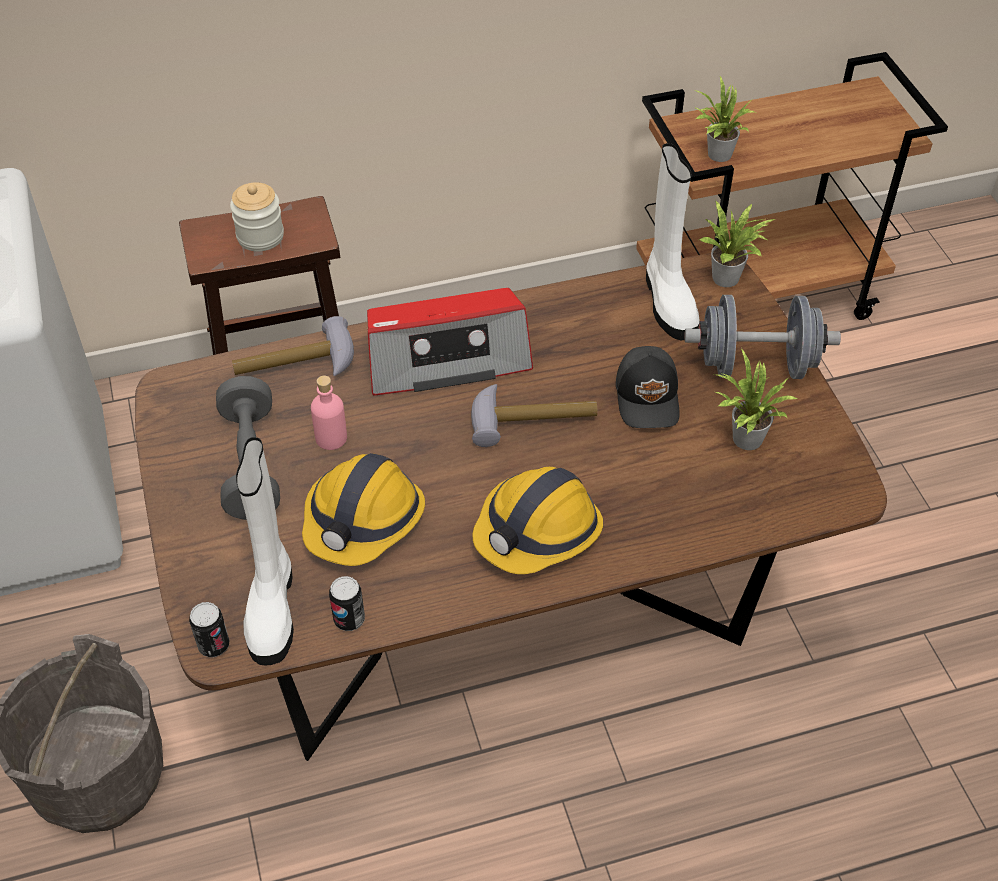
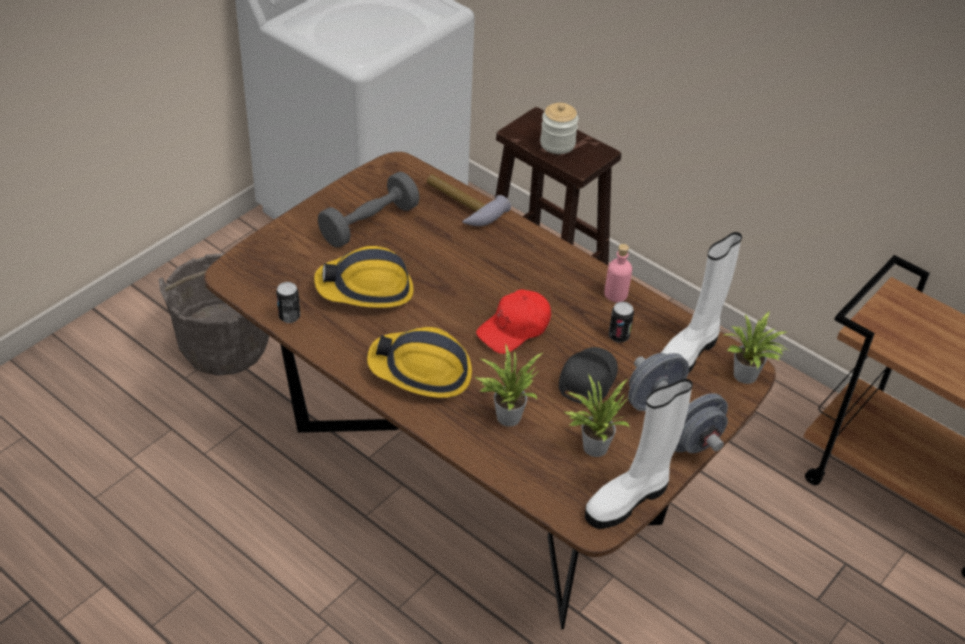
camera: 55 degrees right, 5 degrees down
can [189,602,229,657] -> can moved to [608,301,634,343]
white boot [236,437,294,666] -> white boot moved to [585,379,693,529]
pink bottle [311,376,347,450] -> pink bottle moved to [604,244,632,302]
radio [367,288,533,396] -> none
hammer [471,384,597,447] -> red cap [476,289,551,354]
black cap [616,346,680,428] -> black cap turned 150 degrees clockwise [559,347,618,404]
potted plant [694,76,755,162] -> potted plant moved to [475,343,544,427]

